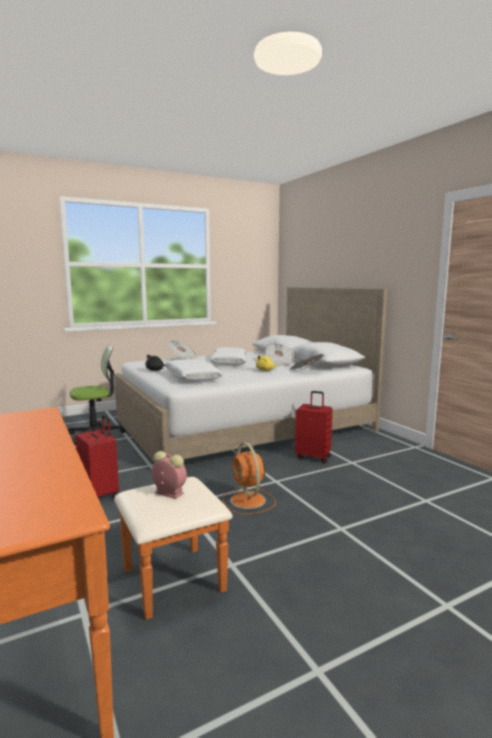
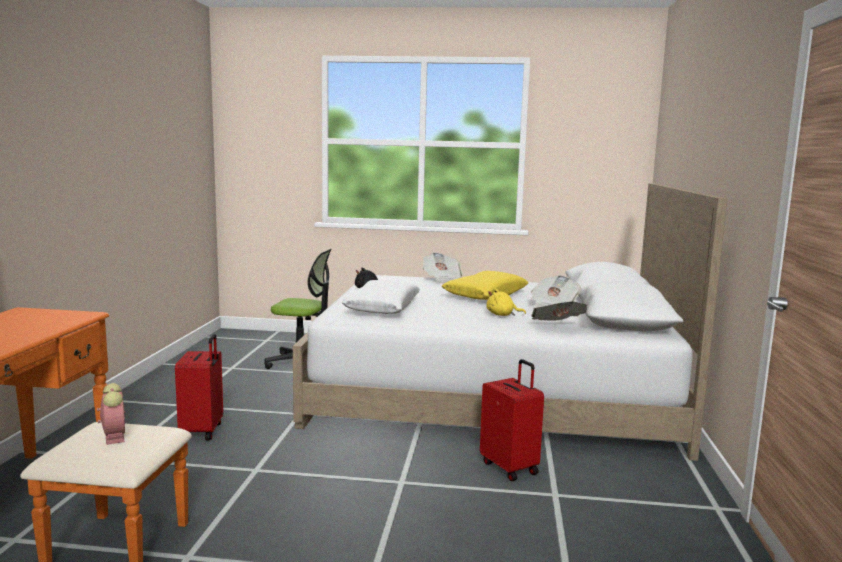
camera: 35 degrees right, 0 degrees up
white pillow [210,347,247,365] -> yellow pillow [442,271,528,300]
orange fan [223,442,276,514] -> none

